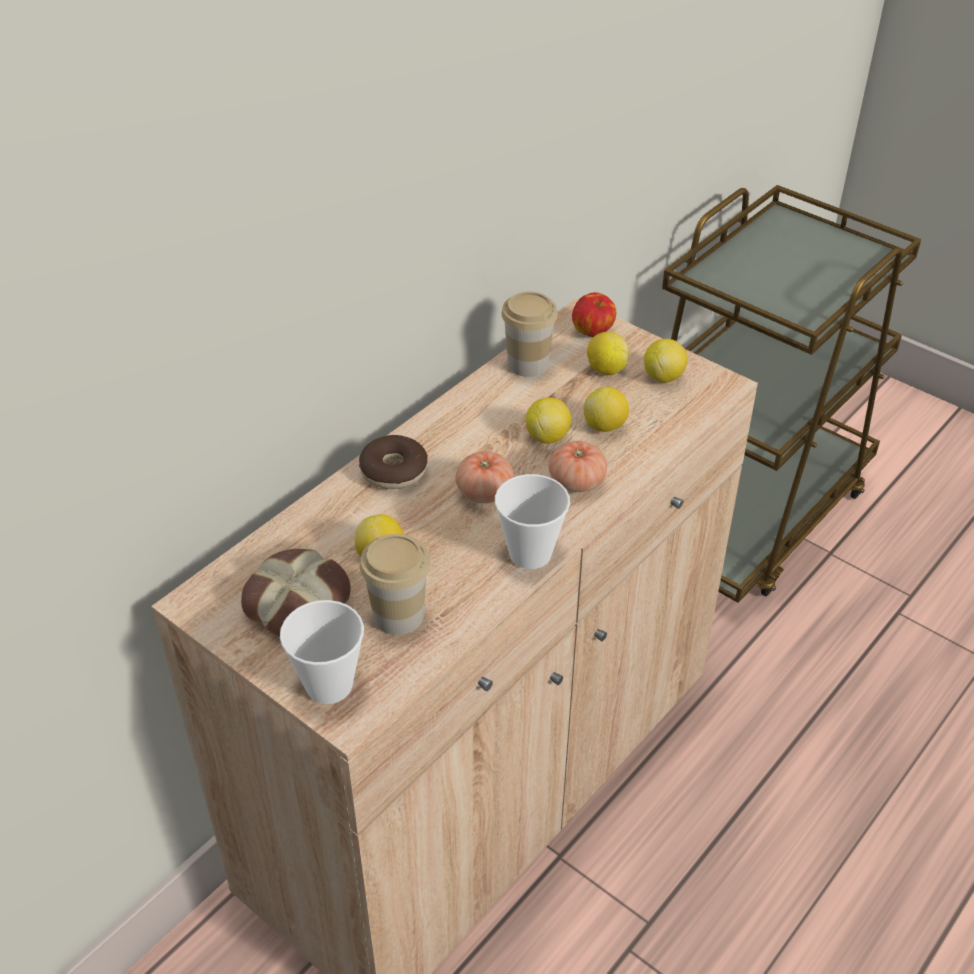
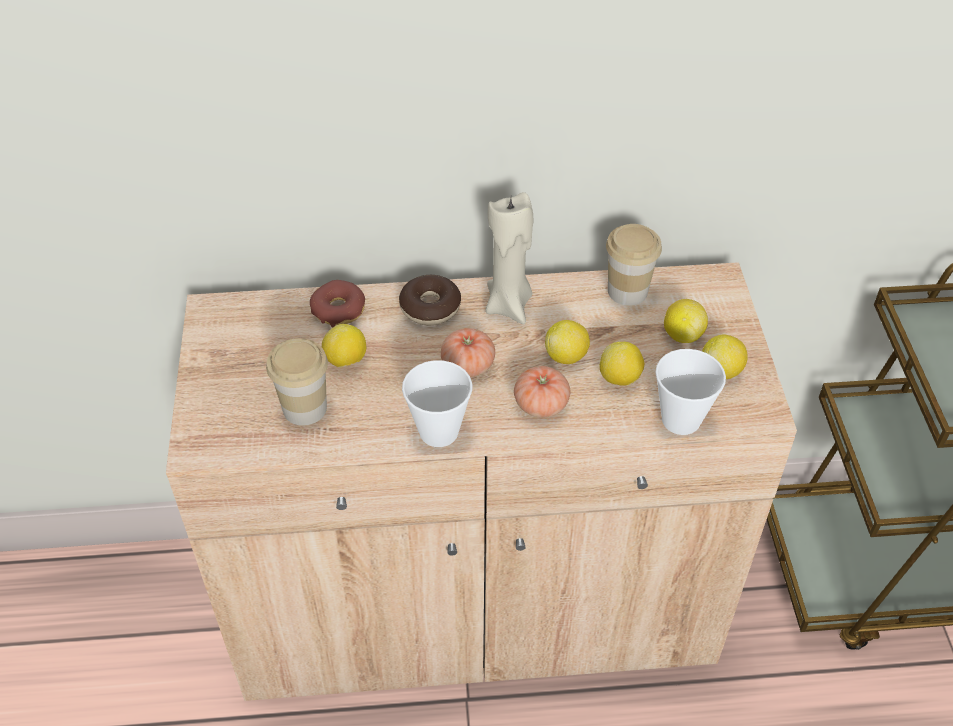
camera: 45 degrees right, 5 degrees up
bread [241,549,351,637] -> none
cup [280,600,364,704] -> cup moved to [656,349,726,435]
apple [572,292,616,337] -> none
none -> donut [310,280,365,327]
none -> beige candle [486,192,533,324]

